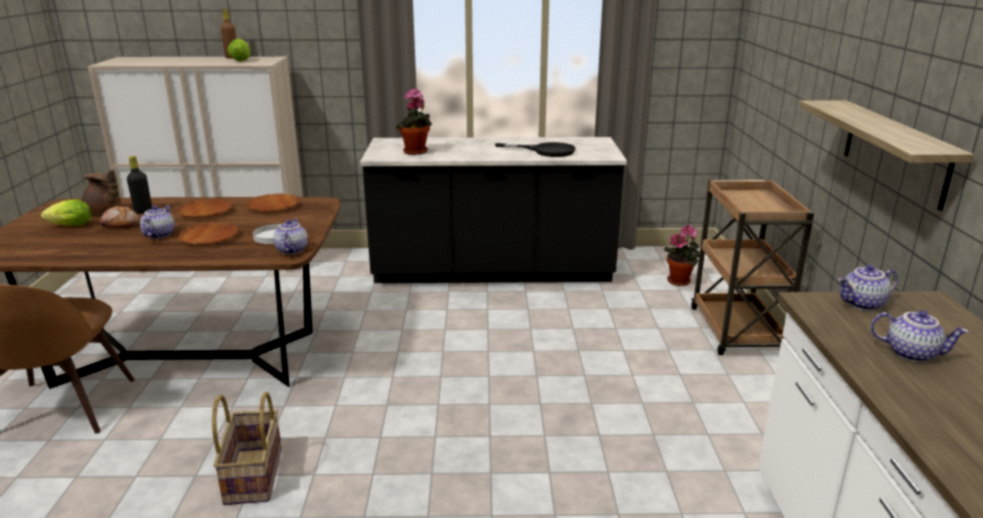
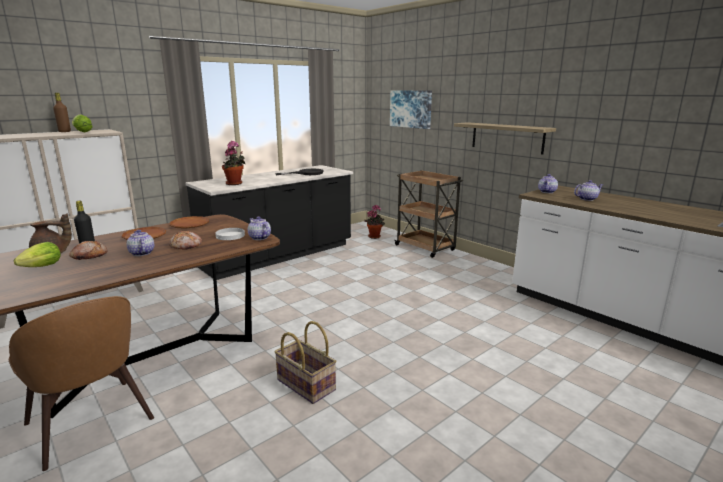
camera: 40 degrees left, 5 degrees down
brown plate [178,222,239,245] -> bread [169,231,202,250]
none -> picture [390,90,432,129]

